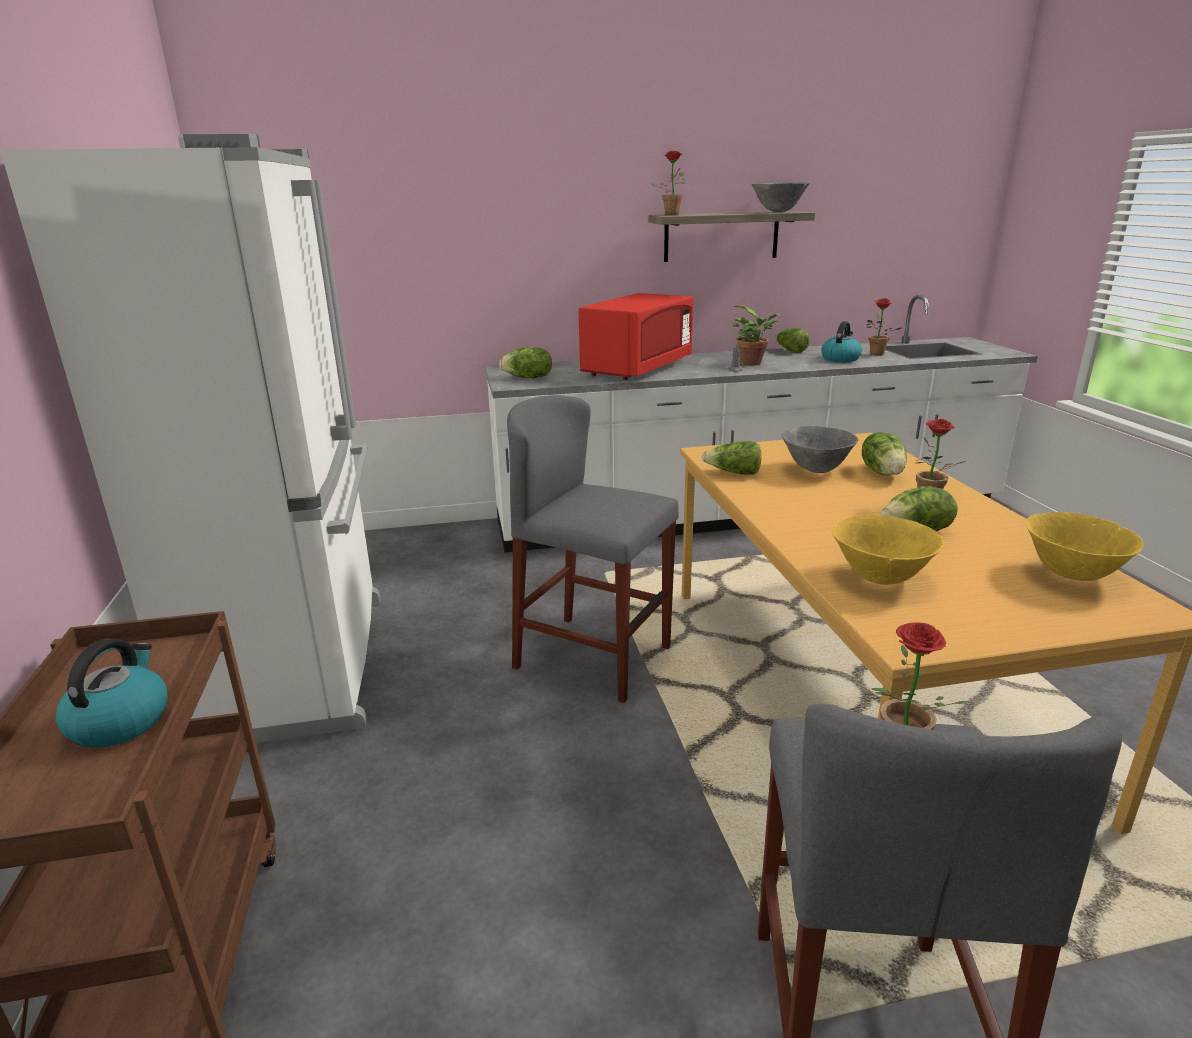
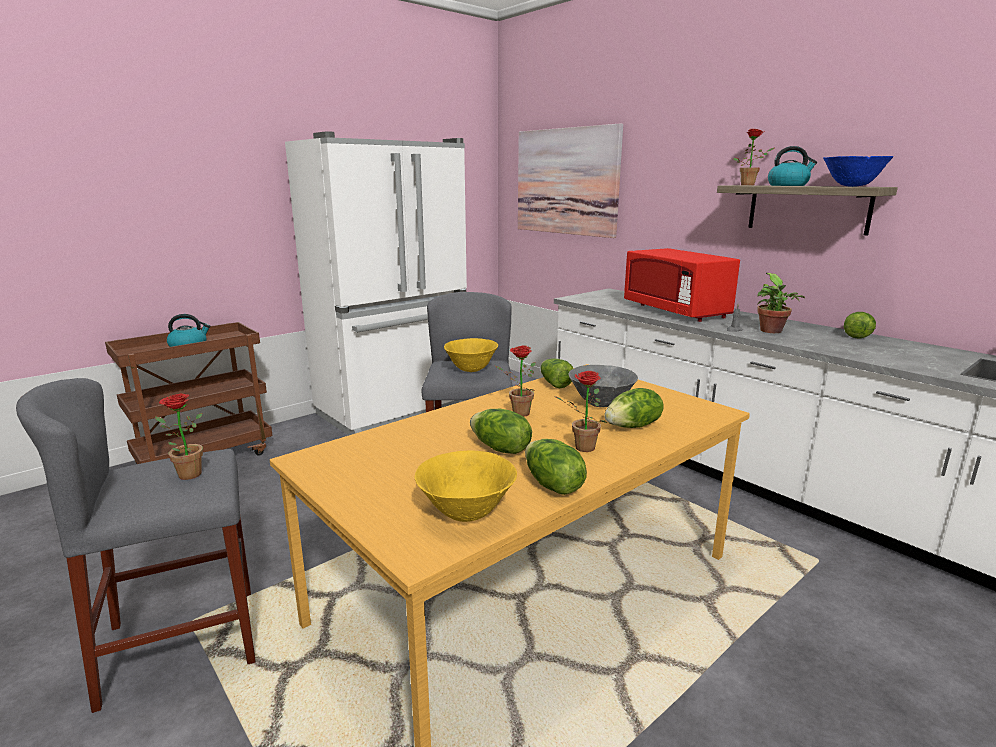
camera: 60 degrees right, 5 degrees down
lettuce [499,347,552,378] -> lettuce moved to [525,439,587,495]
red microwave [578,293,693,380] -> red microwave turned 60 degrees clockwise [624,248,740,322]
grey bowl [751,183,810,212] -> blue bowl [823,156,894,187]
kettle [821,321,862,362] -> kettle moved to [768,146,817,186]
yellow bowl [832,514,944,585] -> yellow bowl moved to [444,338,498,372]
potted plant [866,298,901,356] -> potted plant moved to [496,345,536,417]
none -> picture [518,124,623,238]

